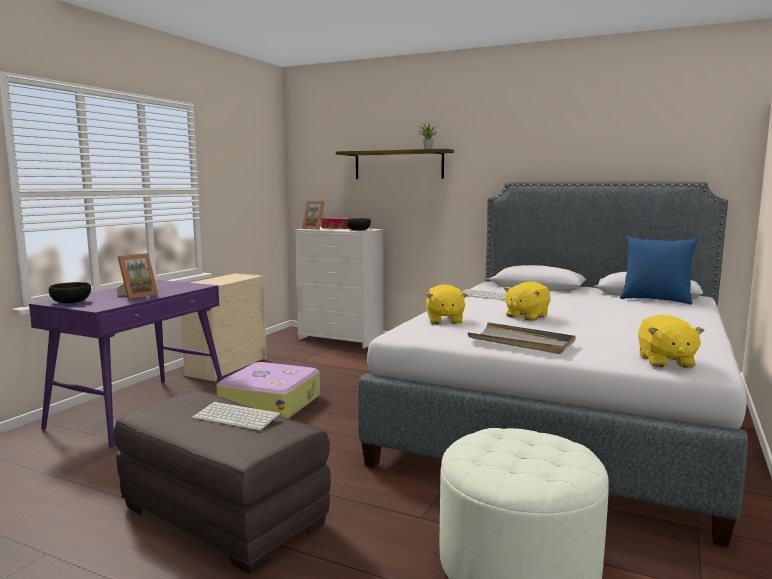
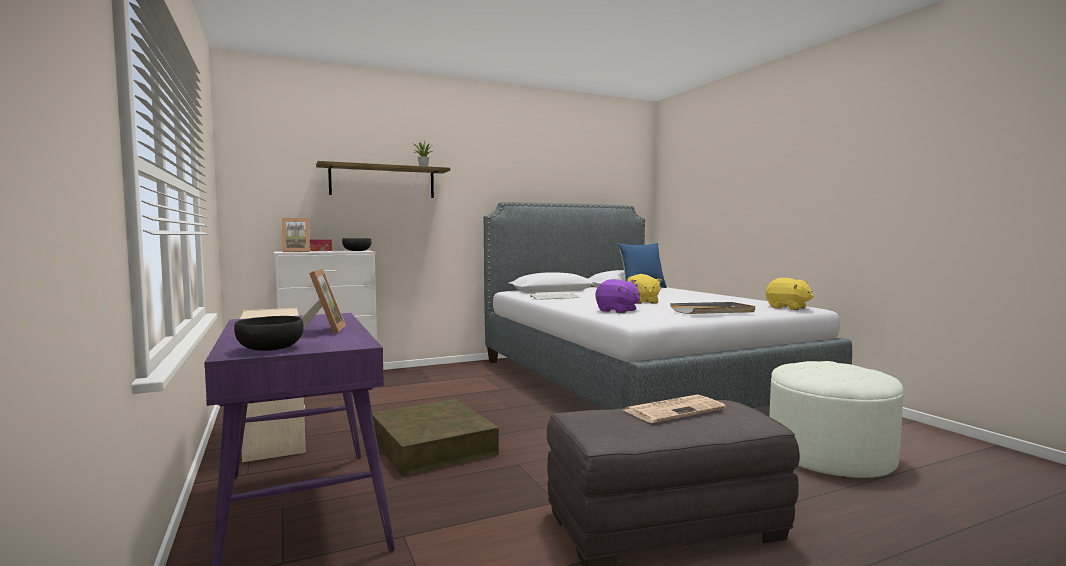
camera: 50 degrees left, 5 degrees down
keyboard [192,402,282,430] -> newspaper [624,394,726,423]
suitcase [216,362,320,419] -> brown storage box [372,399,499,477]
yellow plush toy [426,284,468,324] -> purple plush toy [596,279,640,313]

